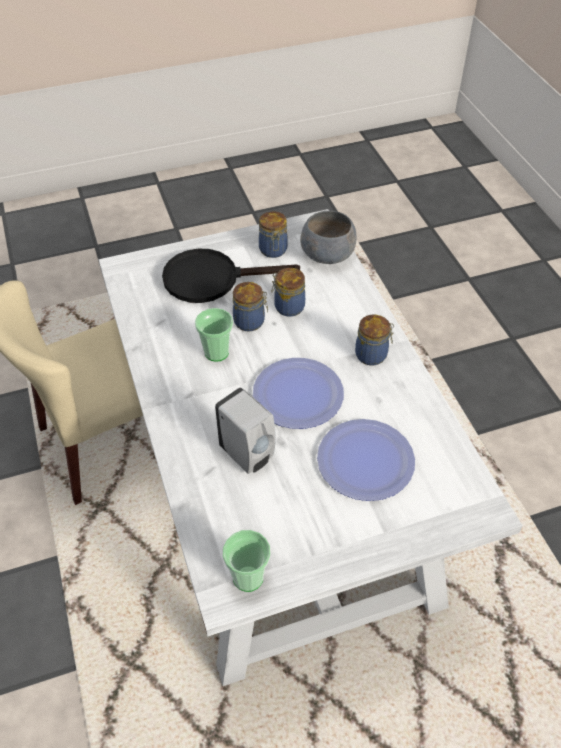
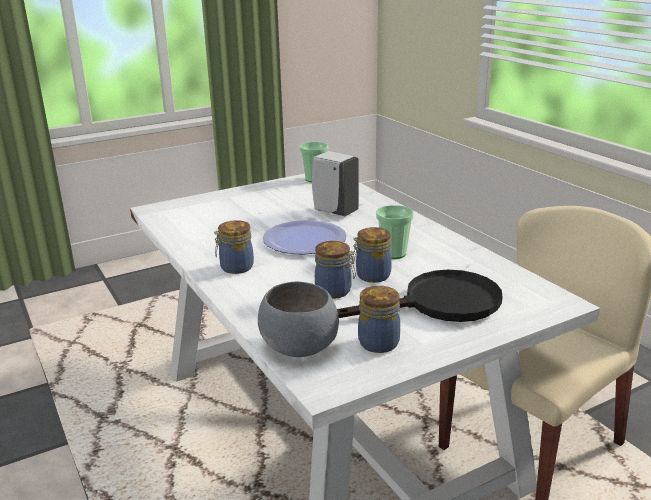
camera: 170 degrees right, 25 degrees down
plate [317,419,415,501] -> none

